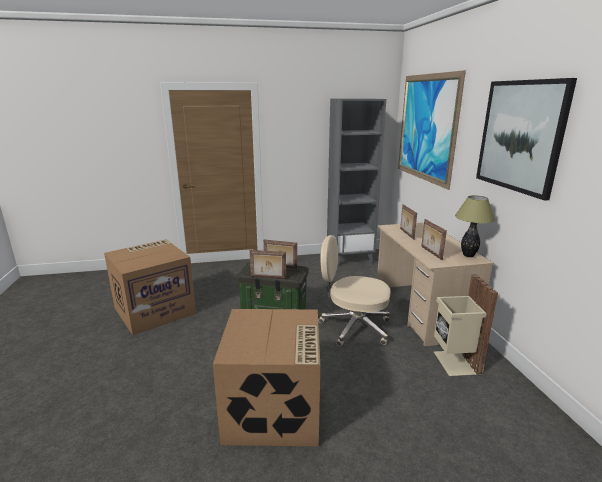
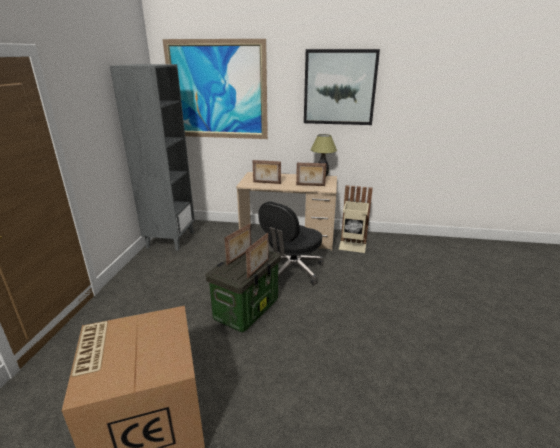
camera: 70 degrees left, 5 degrees up
cardboard box [213,309,320,446] -> none
beige office chair [318,235,391,346] -> black office chair [258,201,324,285]

